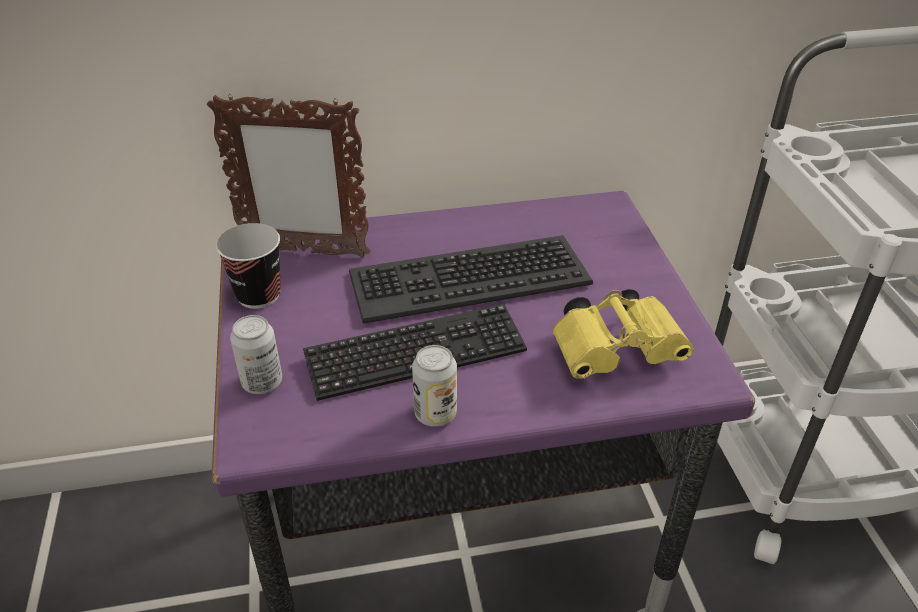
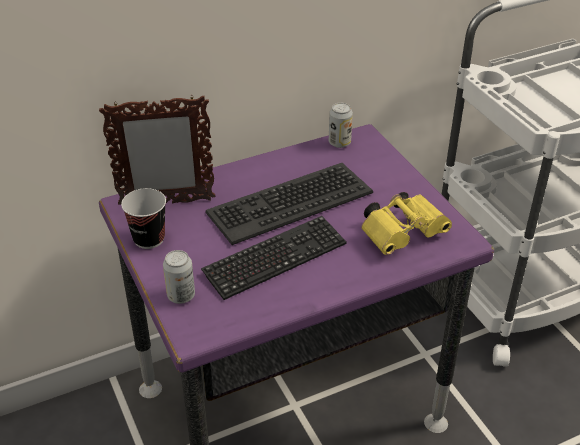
camera: 15 degrees left, 0 degrees up
can [412,345,457,427] -> can moved to [329,103,353,148]

